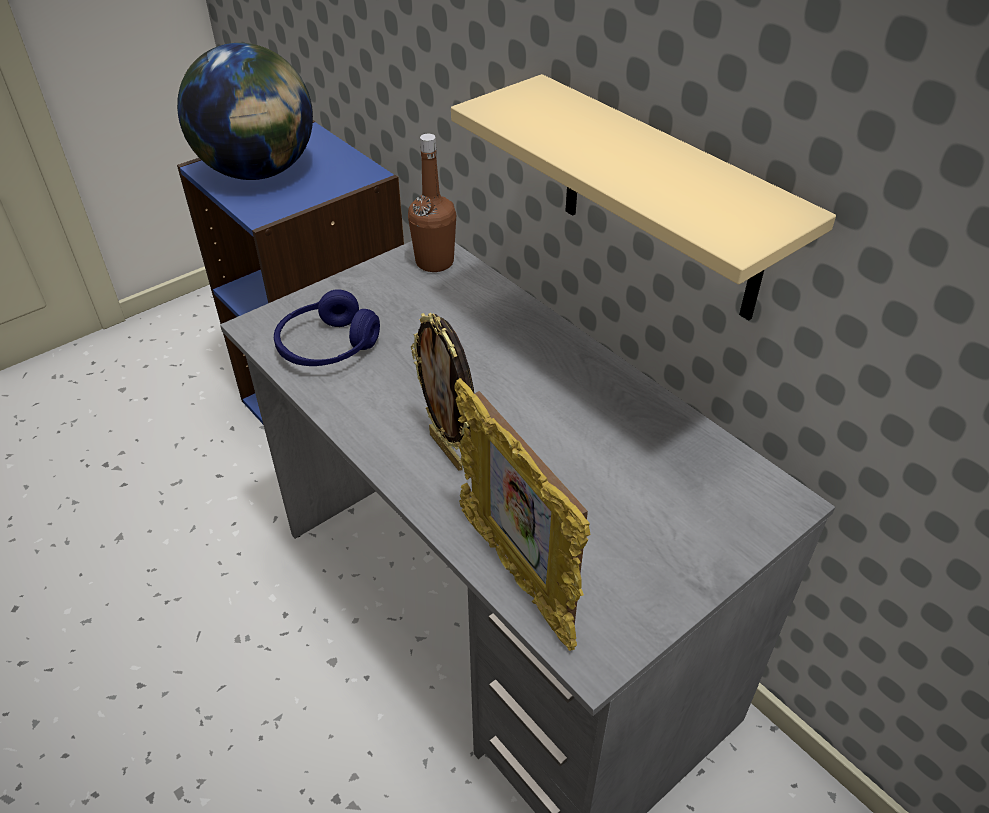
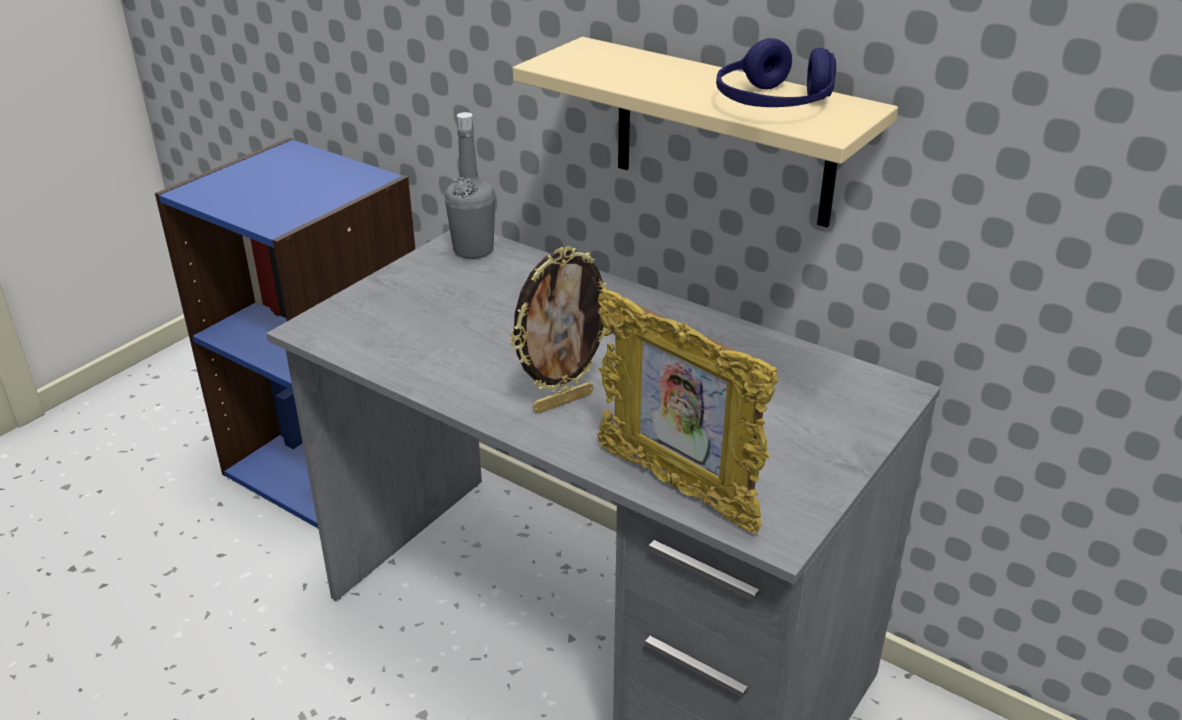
camera: 15 degrees left, 10 degrees down
globe [177,43,313,180] -> none
blue headphones [274,289,380,366] -> blue headphones moved to [716,38,836,107]
brown bottle [408,134,456,272] -> grey bottle [445,112,495,259]
picture frame [411,313,474,471] -> picture frame turned 75 degrees counterclockwise [509,246,608,414]

